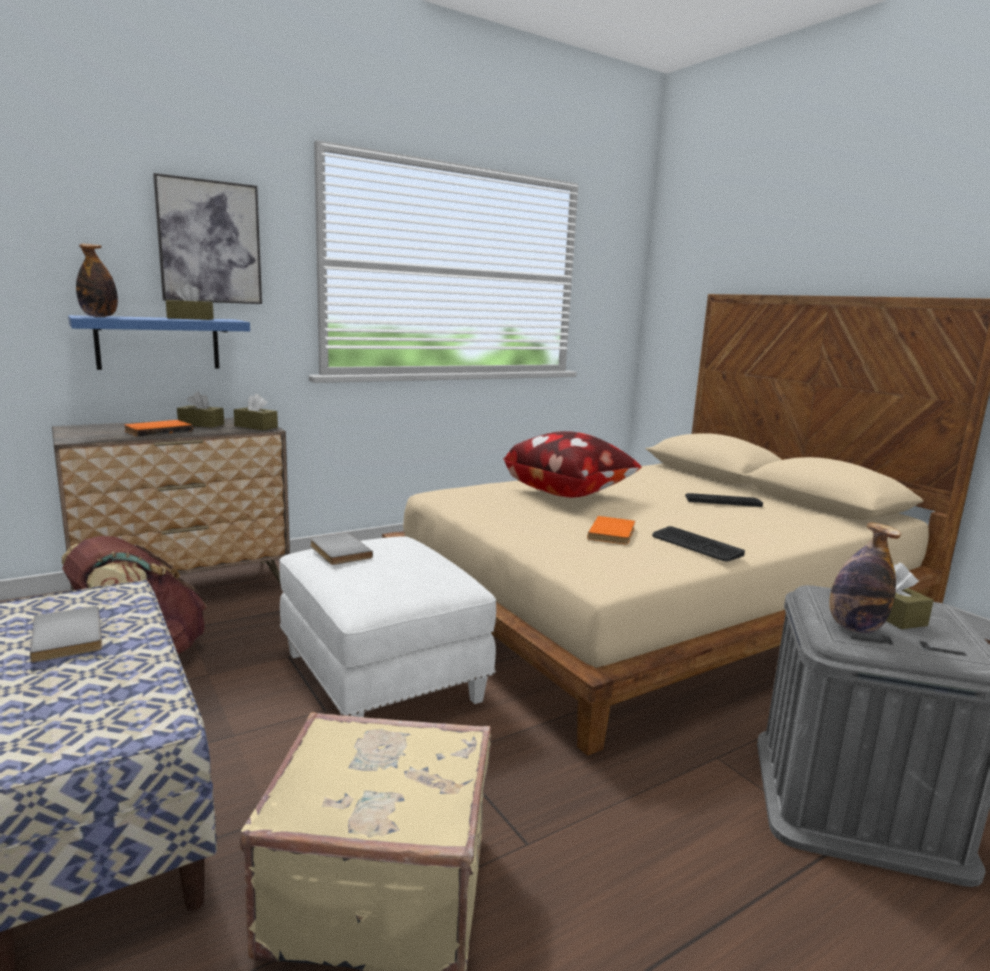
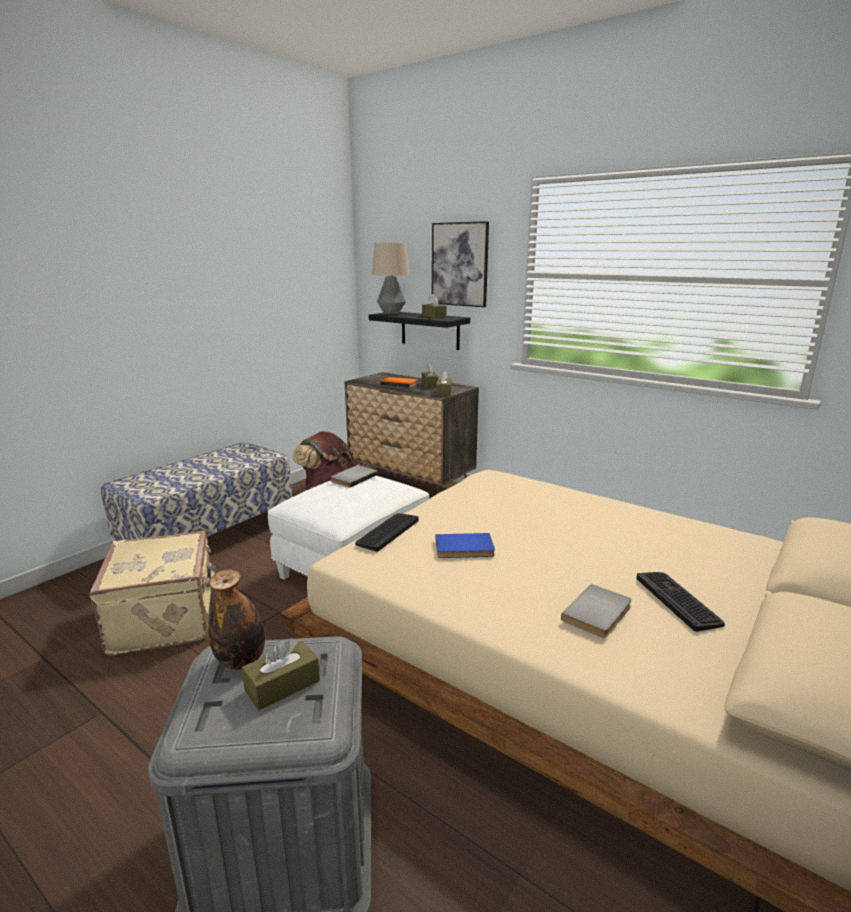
camera: 70 degrees right, 5 degrees up
grey book [30,606,102,663] -> grey book moved to [561,584,632,638]
blue shelf [68,315,250,370] -> black shelf [369,312,470,350]
bottle [76,244,118,317] -> table lamp [372,242,410,314]
pillow [503,431,642,498] -> none
orange book [588,516,635,545] -> blue book [436,533,495,558]
keyboard [652,526,745,562] -> keyboard moved to [355,513,419,552]

